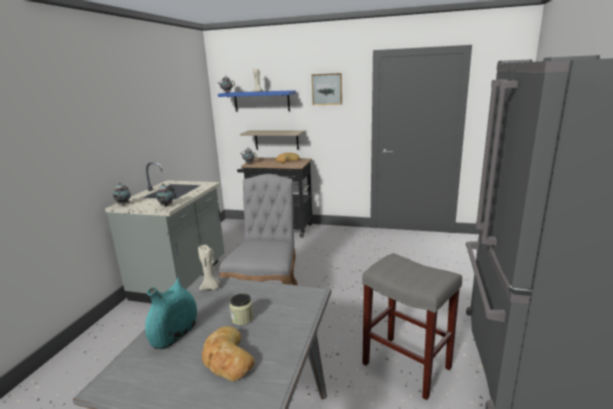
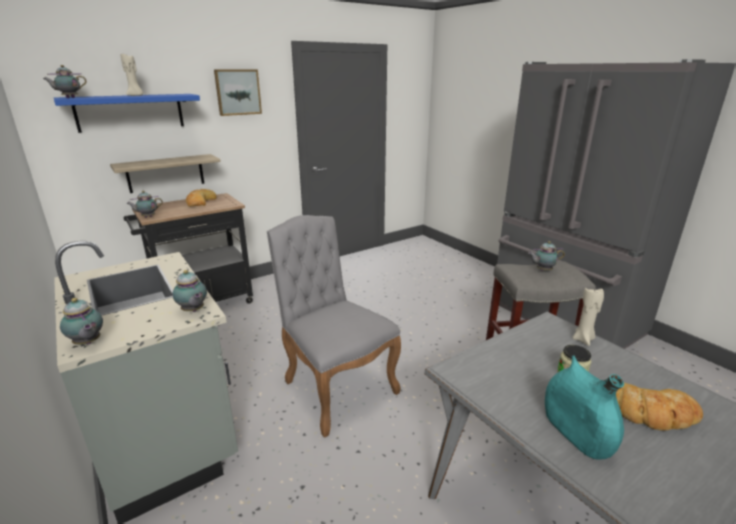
camera: 50 degrees left, 5 degrees up
beige candle [198,245,220,290] -> beige candle moved to [572,287,604,346]
none -> teapot [528,241,565,270]

